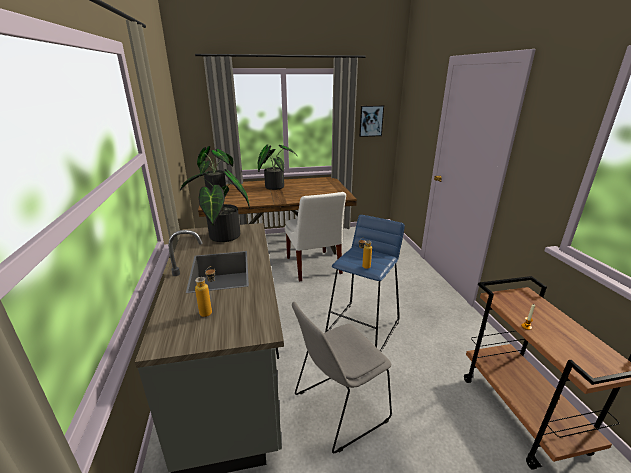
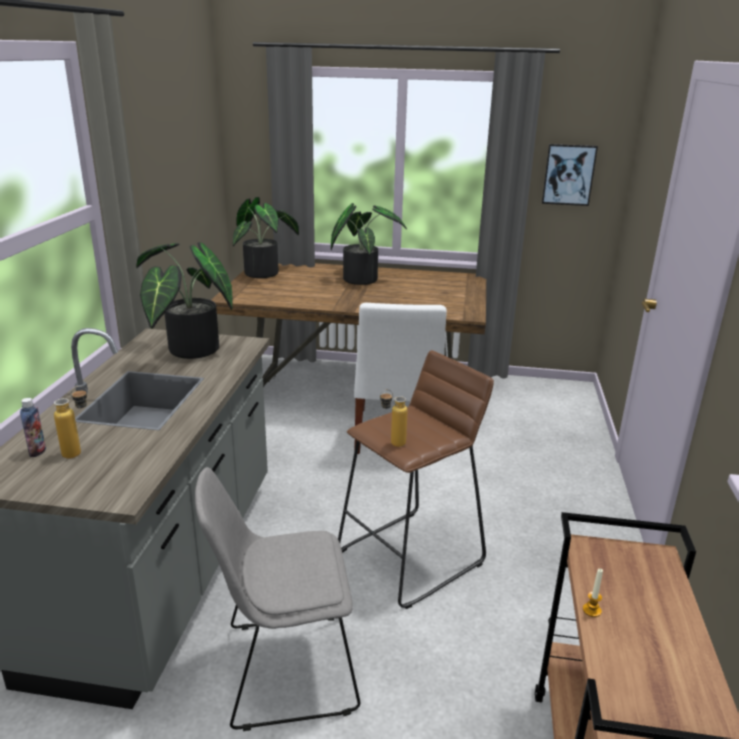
camera: 20 degrees right, 0 degrees up
blue stool [325,215,405,351] -> brown stool [338,350,494,609]
none -> bottle [20,398,46,457]

